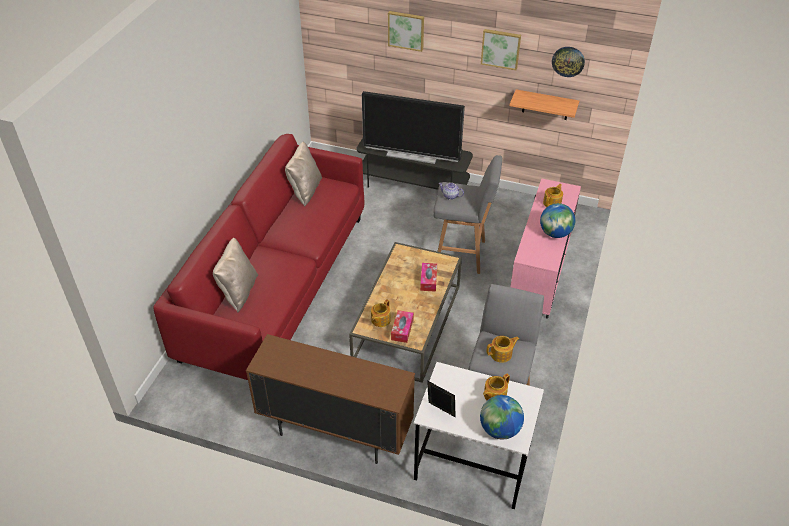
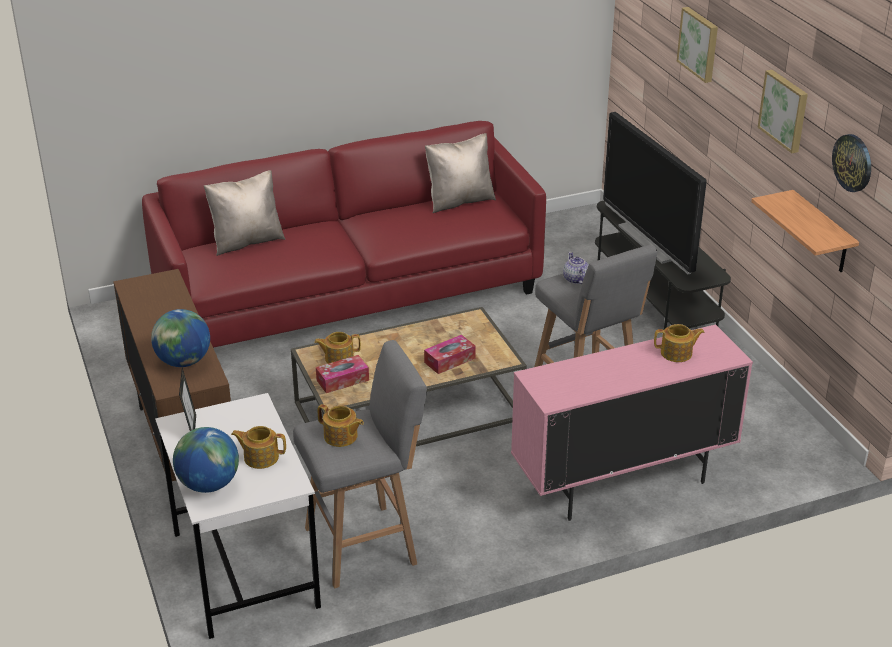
camera: 50 degrees right, 10 degrees down
globe [540,203,575,238] -> globe moved to [151,309,210,367]

